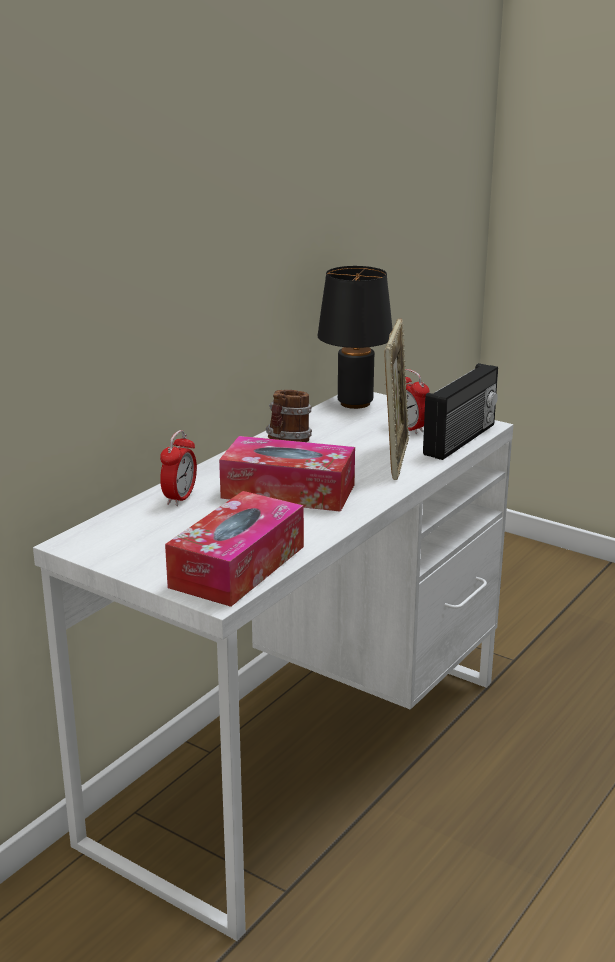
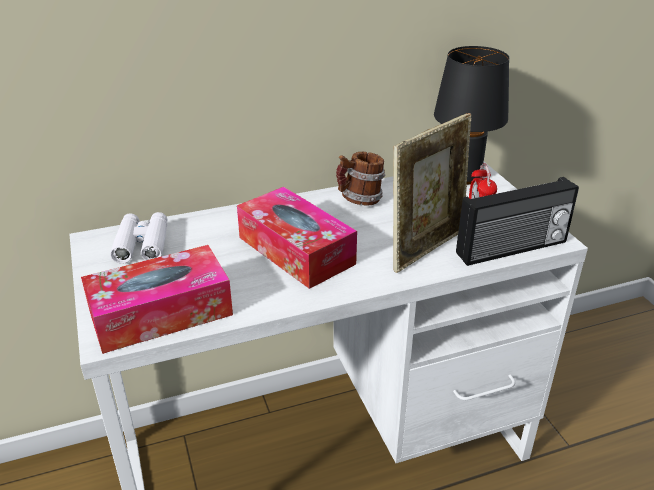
camera: 35 degrees right, 10 degrees up
alarm clock [160,430,197,506] -> none
none -> white binoculars [110,212,167,264]

